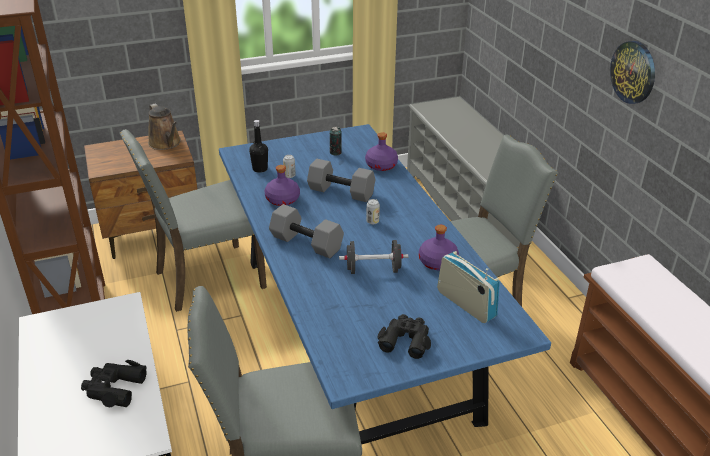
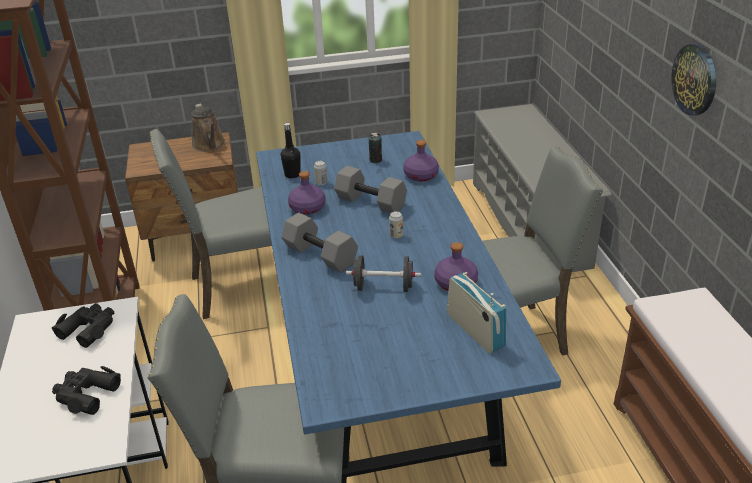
camera: 10 degrees right, 0 degrees up
black binoculars [377,314,431,359] -> black binoculars moved to [51,303,114,348]

